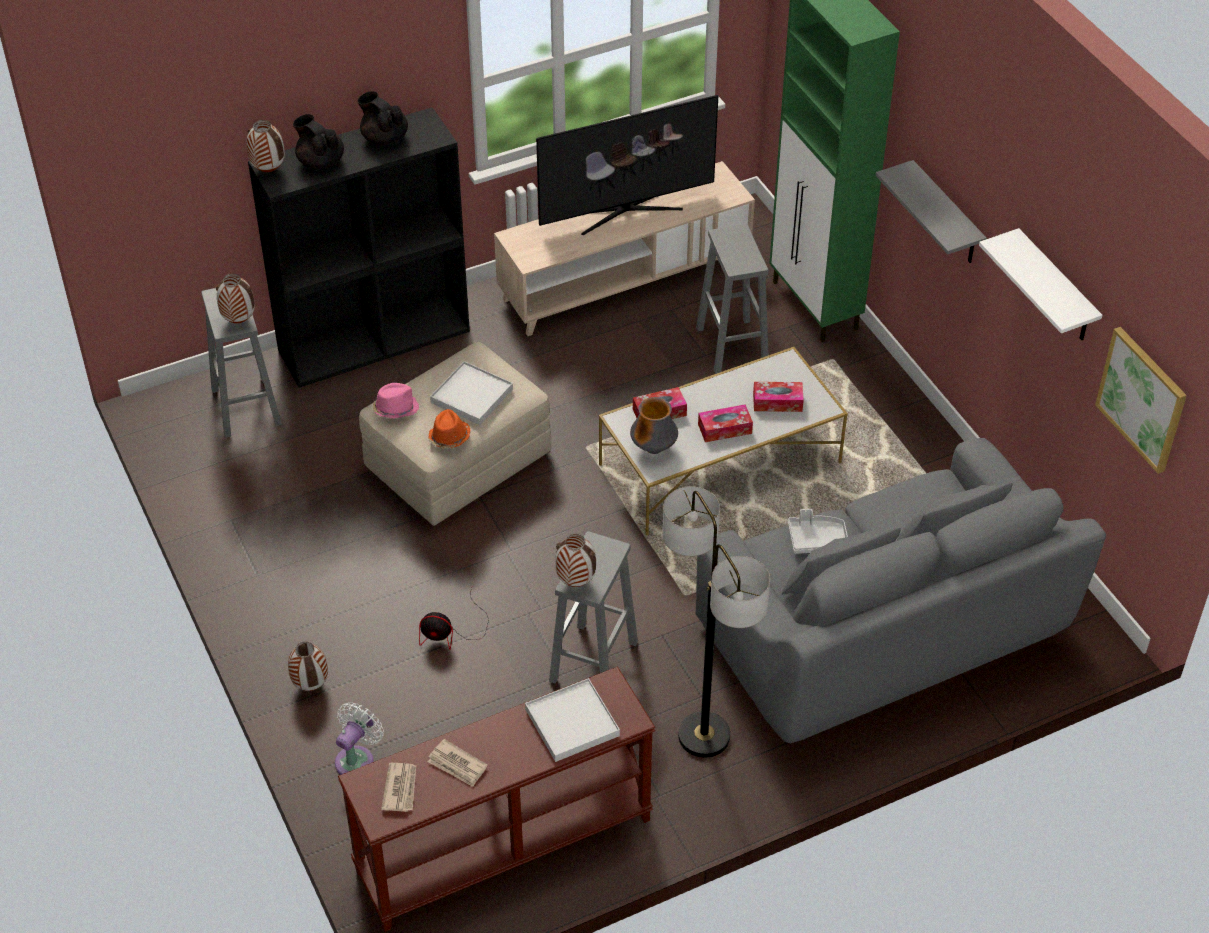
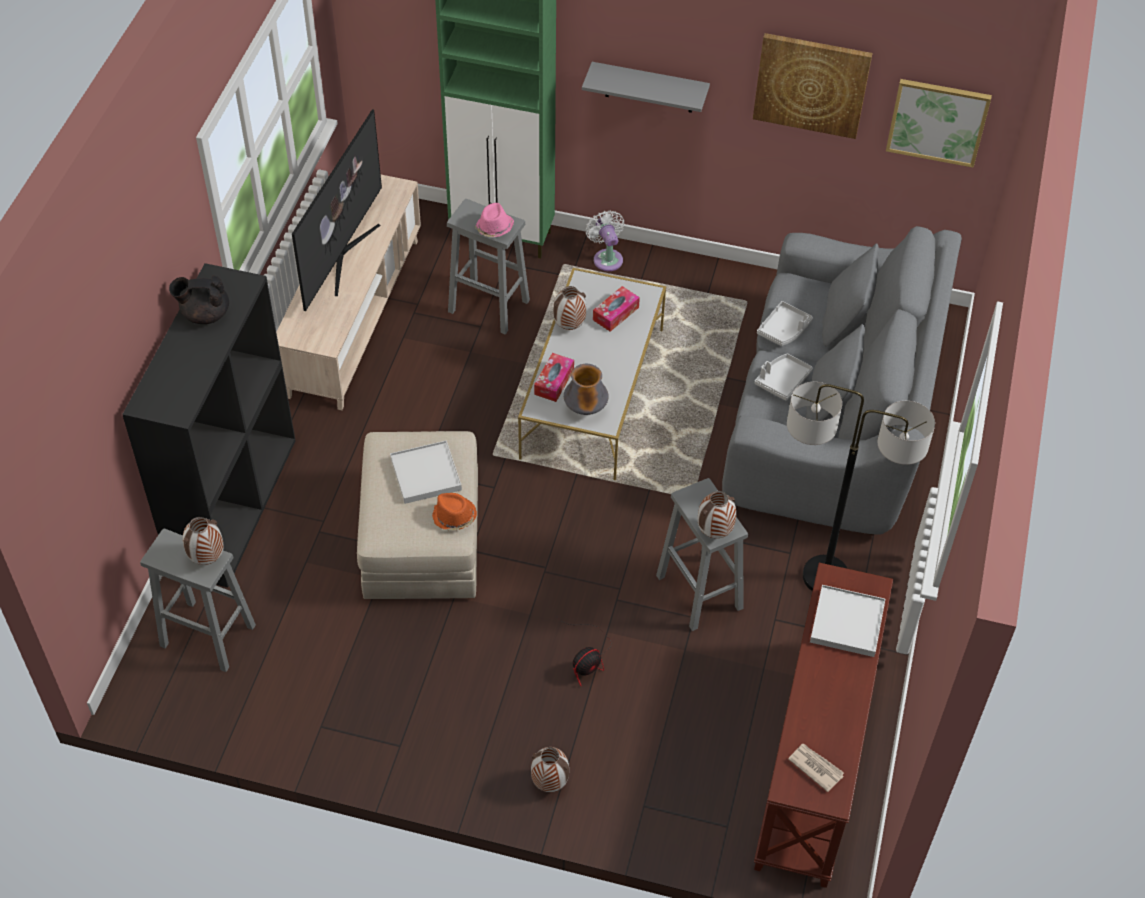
camera: 50 degrees left, 5 degrees up
vase [246,120,285,172] -> vase moved to [553,286,586,330]
black teapot [293,114,344,169] -> none
white fan [335,702,384,775] -> white fan moved to [586,210,624,271]
pink hat [373,383,419,419] -> pink hat moved to [475,203,514,237]
newspaper [428,739,487,787] -> none
tissue box [698,404,753,442] -> none
white shelf [979,228,1103,340] -> picture [753,33,873,139]
none -> grey tray [757,301,813,346]

